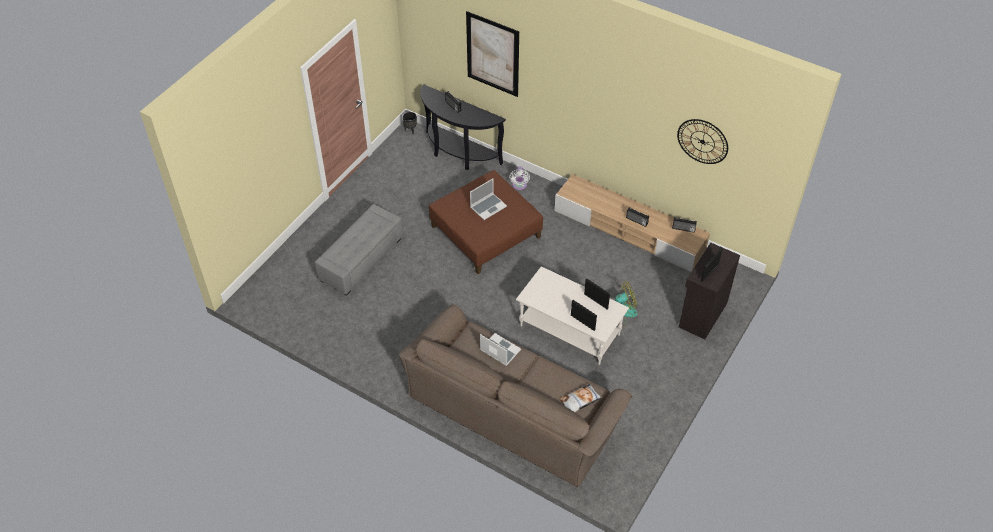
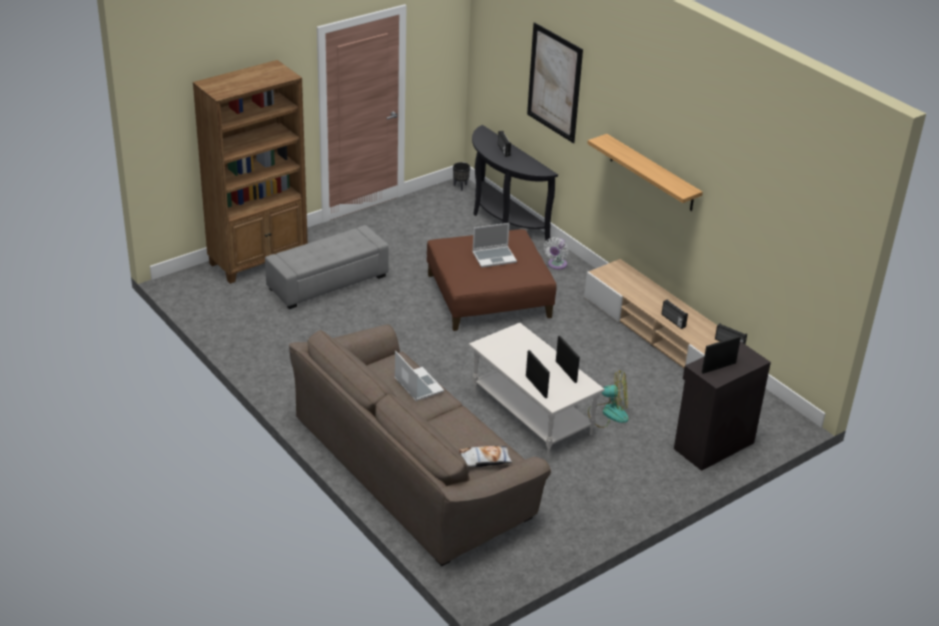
camera: 20 degrees right, 15 degrees down
wall clock [677,119,728,164] -> none
none -> brown bookcase [193,60,308,284]
none -> shelf [587,134,703,211]

